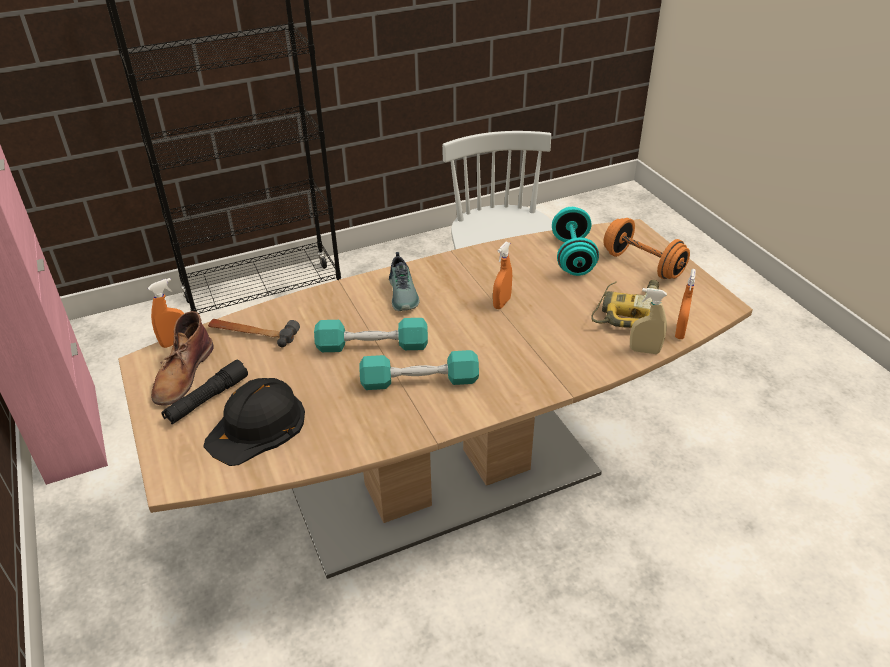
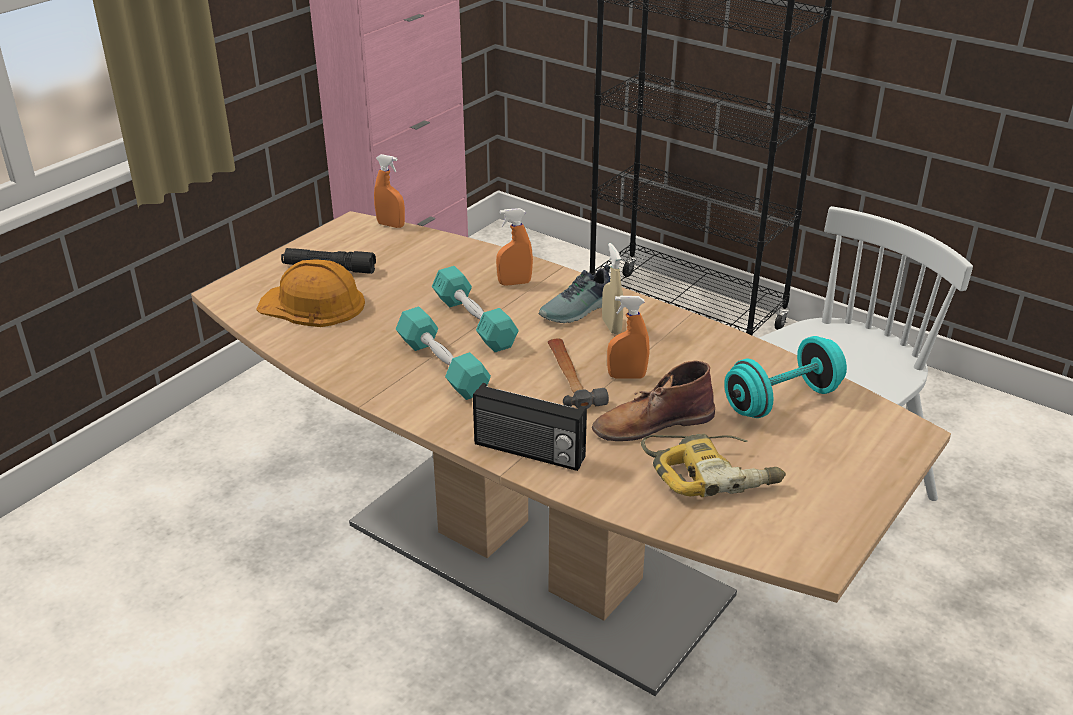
camera: 60 degrees right, 5 degrees down
brown boot [151,311,214,405] -> brown boot moved to [592,360,715,441]
black hard hat [203,378,305,466] -> orange hard hat [256,260,365,327]
hammer [208,319,300,347] -> hammer moved to [548,339,609,409]
orange dumbbell [603,218,690,279] -> none
beige spray bottle [630,288,667,354] -> beige spray bottle moved to [602,243,623,334]
orange spray bottle [675,269,696,339] -> orange spray bottle moved to [496,208,533,285]
none -> radio [473,383,587,471]

